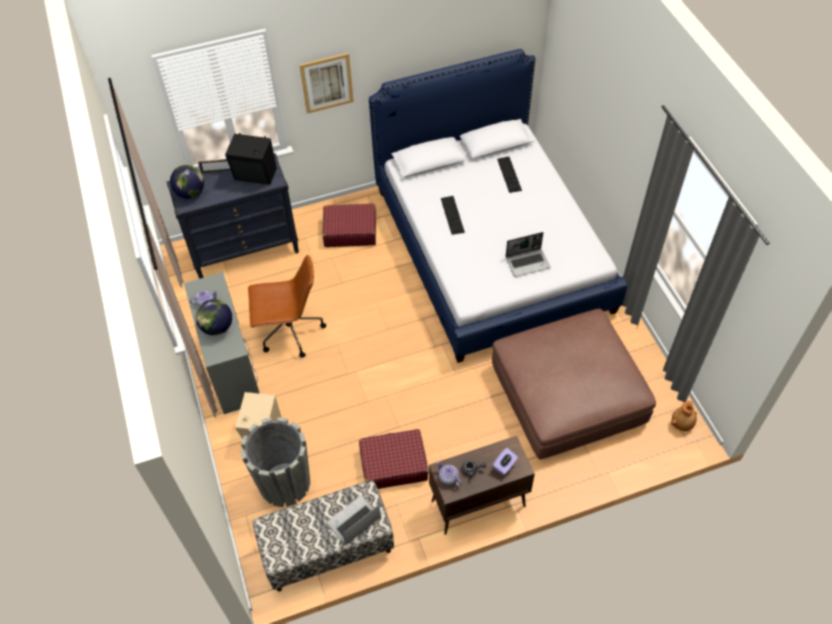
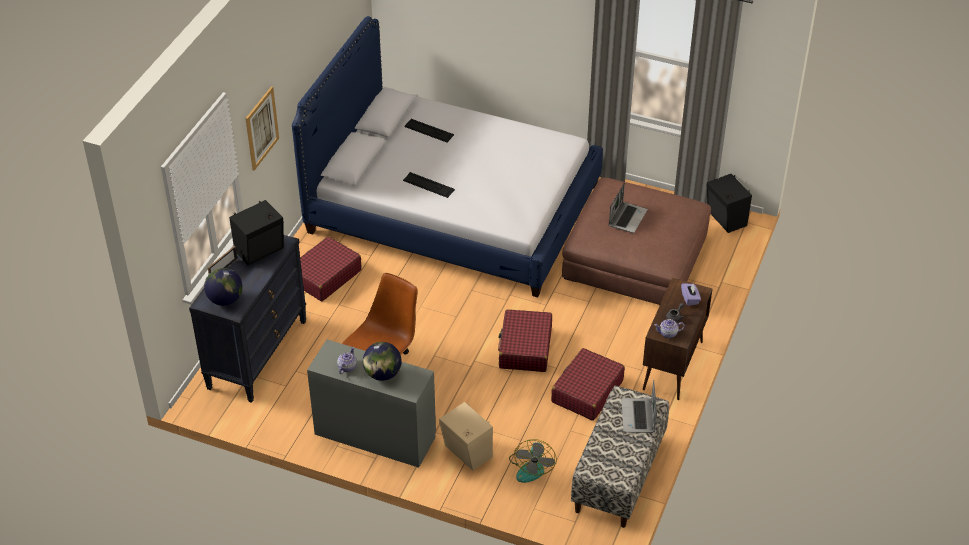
camera: 50 degrees left, 10 degrees down
grey planter [240,417,310,507] -> fan [509,439,557,483]
laptop [506,232,550,277] -> laptop moved to [609,183,648,233]
brown vase [671,401,697,431] -> black speaker [706,174,752,233]
none -> red suitcase [498,309,552,372]

